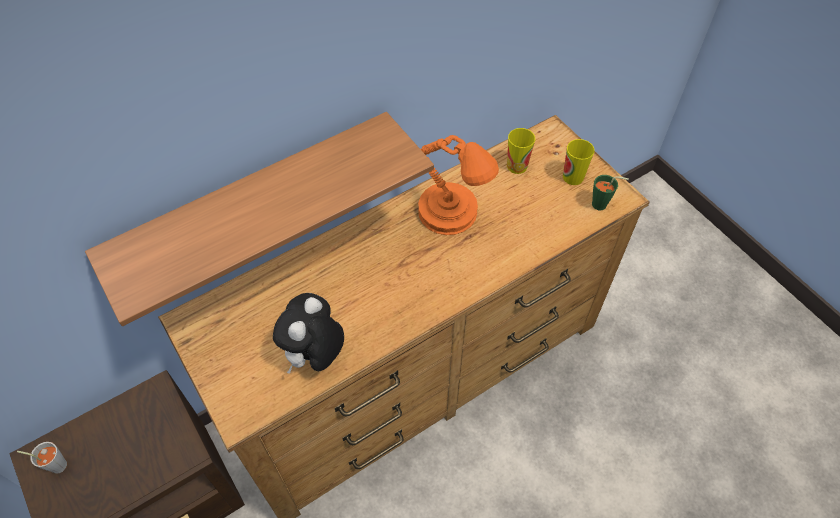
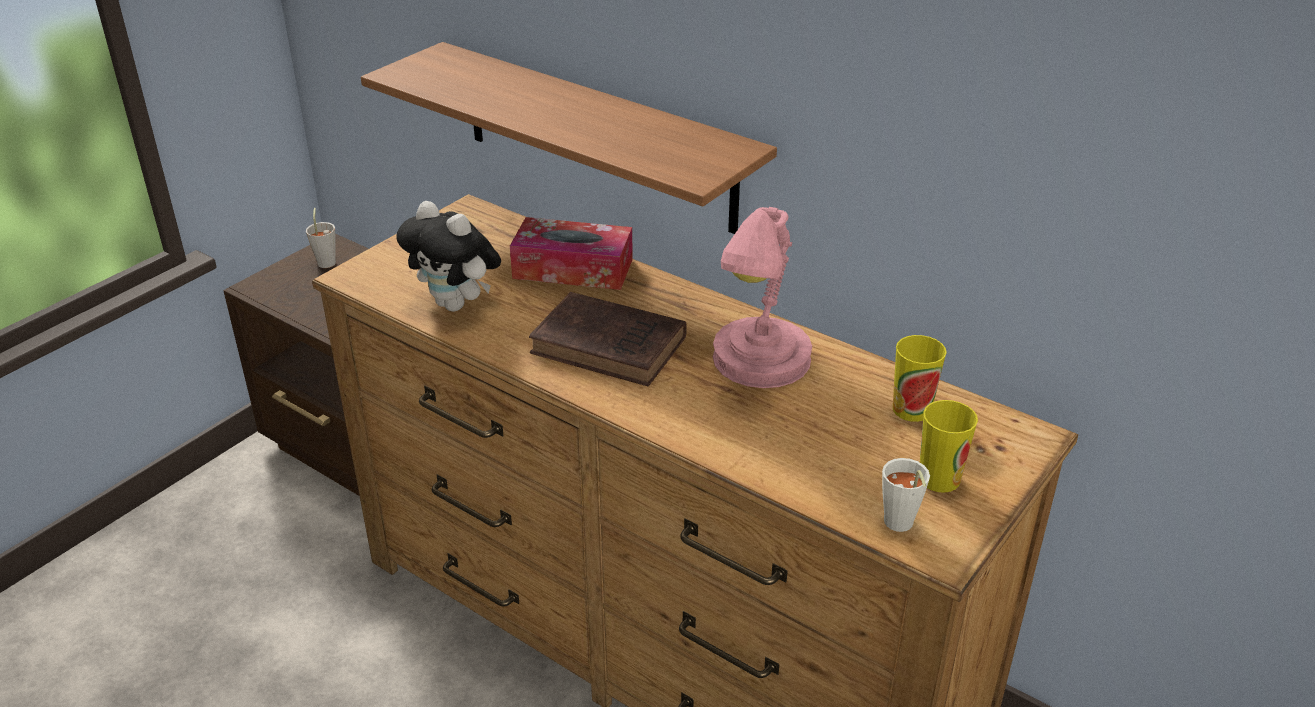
camera: 70 degrees right, 20 degrees down
plush toy [273,293,344,374] -> plush toy turned 150 degrees counterclockwise [396,201,501,312]
orange table lamp [418,135,499,235] -> pink table lamp [713,207,812,388]
green cup [592,175,629,210] -> white cup [882,458,930,532]
none -> tissue box [510,217,633,290]
none -> brown book [529,292,687,386]

